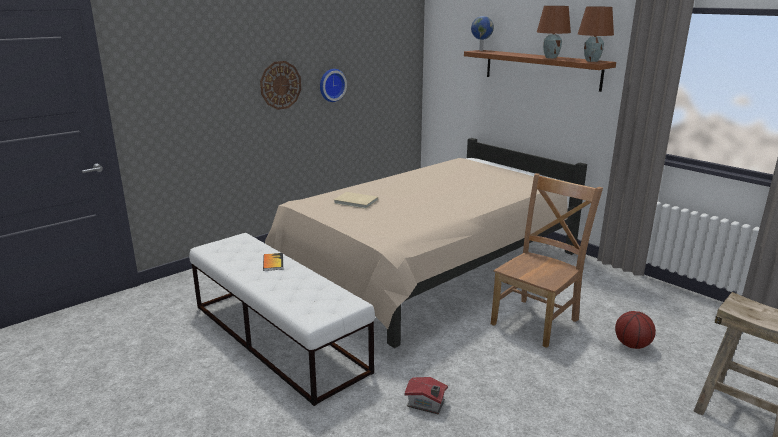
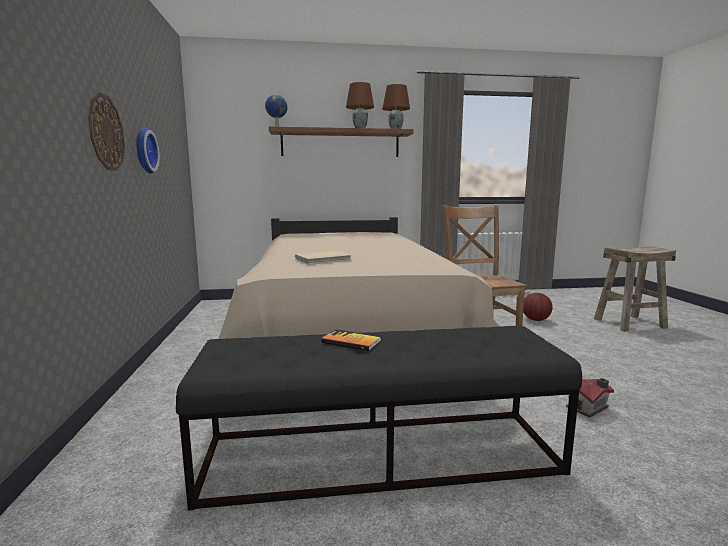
camera: 55 degrees left, 10 degrees down
white bench [189,233,375,406] -> black bench [176,326,582,511]

